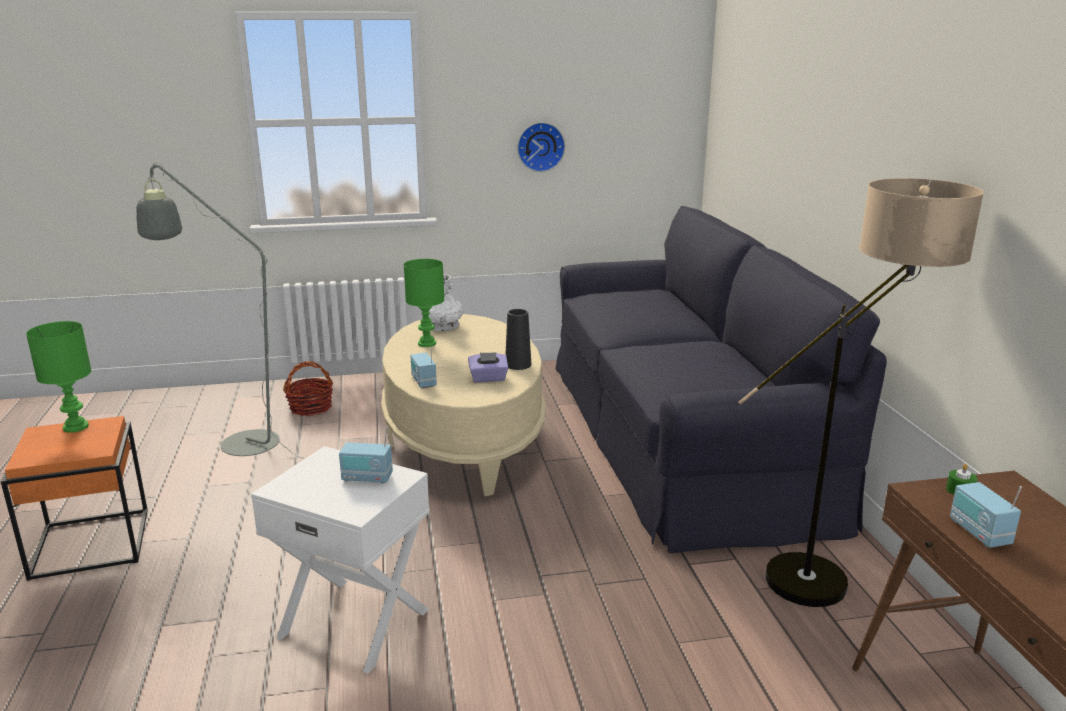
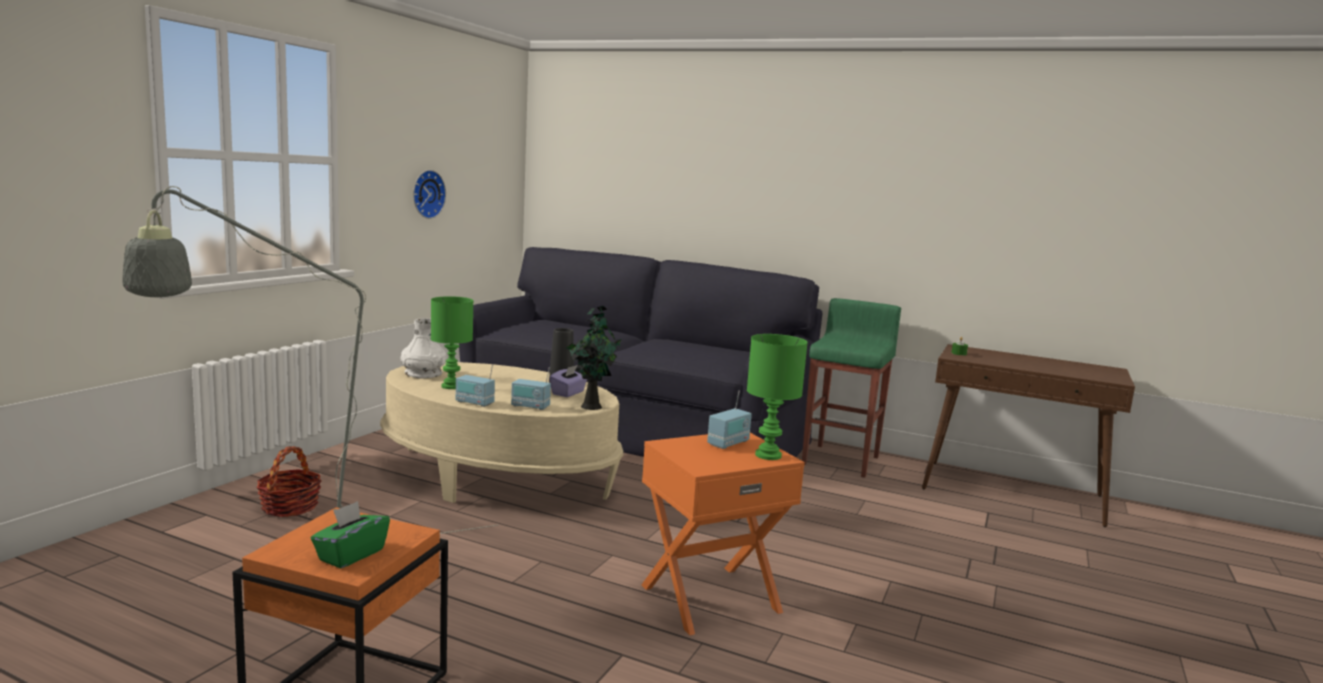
camera: 55 degrees left, 10 degrees down
green table lamp [26,321,91,433] -> green table lamp moved to [747,334,808,460]
white side table [251,446,430,674] -> orange side table [642,433,805,635]
floor lamp [738,178,984,607] -> green stool [802,298,901,478]
radio [950,482,1022,548] -> radio moved to [456,364,495,407]
none -> green tissue box [310,501,390,569]
none -> potted plant [567,306,621,410]

